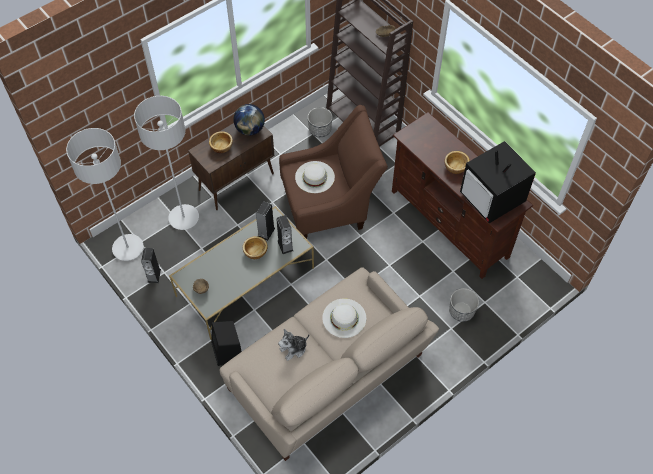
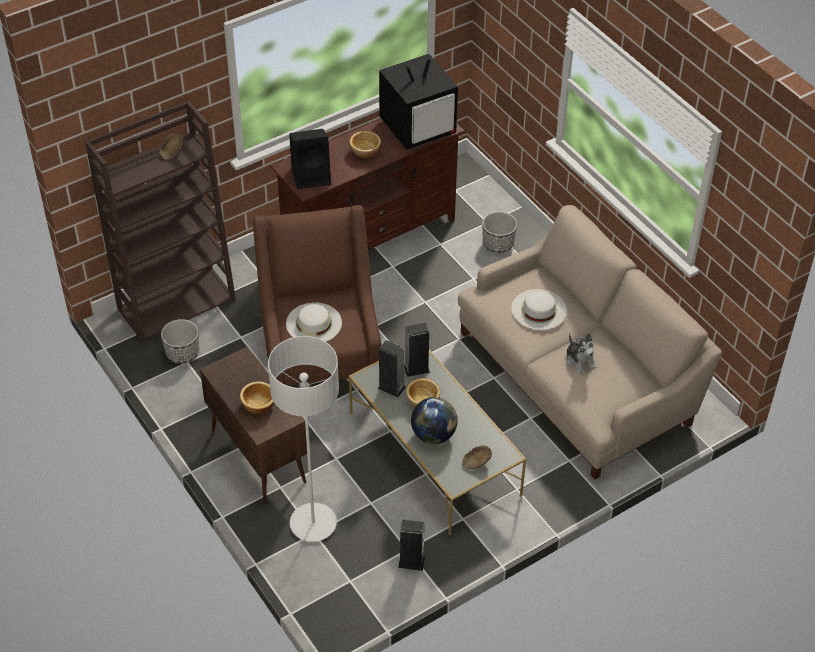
camera: 85 degrees left, 10 degrees down
grey floor lamp [66,128,143,261] -> none
black speaker [211,321,242,366] -> black speaker moved to [289,129,331,189]
globe [233,104,265,136] -> globe moved to [411,397,458,444]

